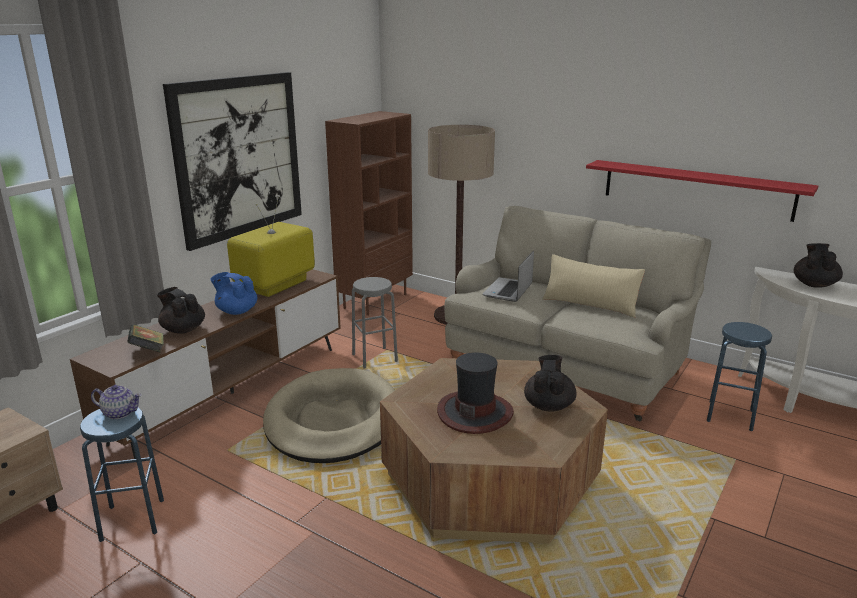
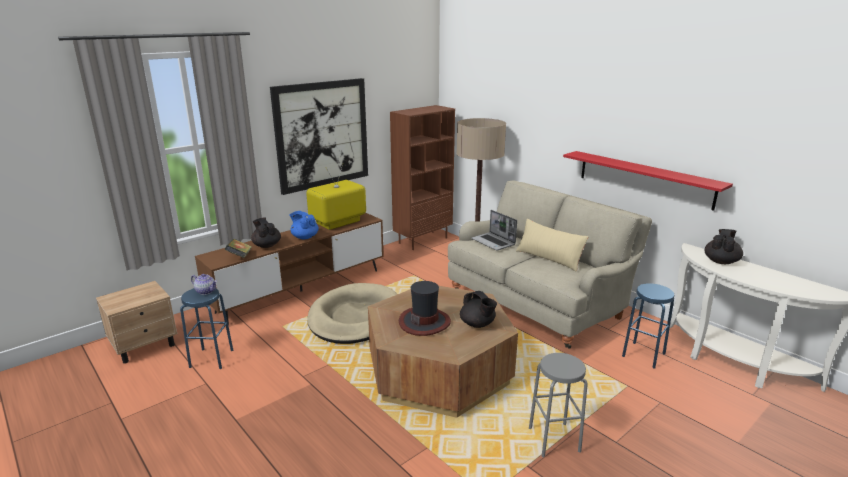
camera: 15 degrees right, 0 degrees up
grey stool [352,277,398,369] -> grey stool moved to [529,353,588,457]
laptop [482,251,534,302] -> laptop turned 75 degrees counterclockwise [471,210,517,250]
black teapot [524,355,577,412] -> black teapot turned 120 degrees clockwise [460,291,497,328]

